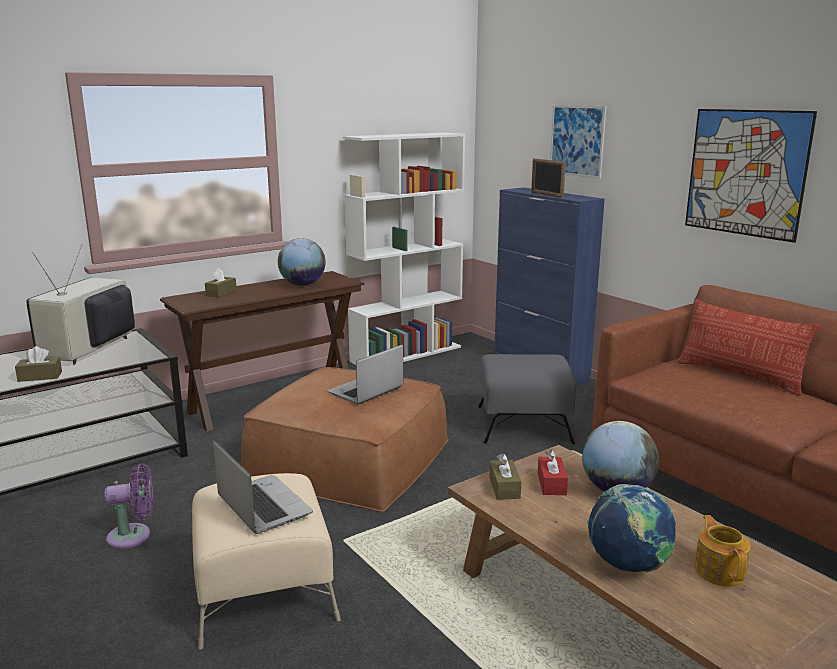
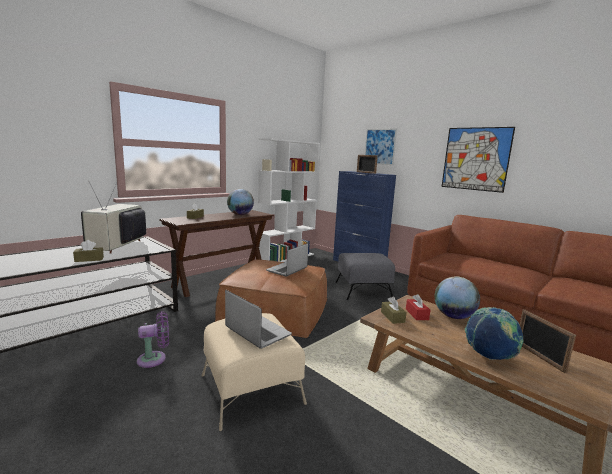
camera: 10 degrees left, 5 degrees down
pillow [678,299,820,395] -> none
teapot [694,515,750,587] -> picture frame [520,309,576,373]

